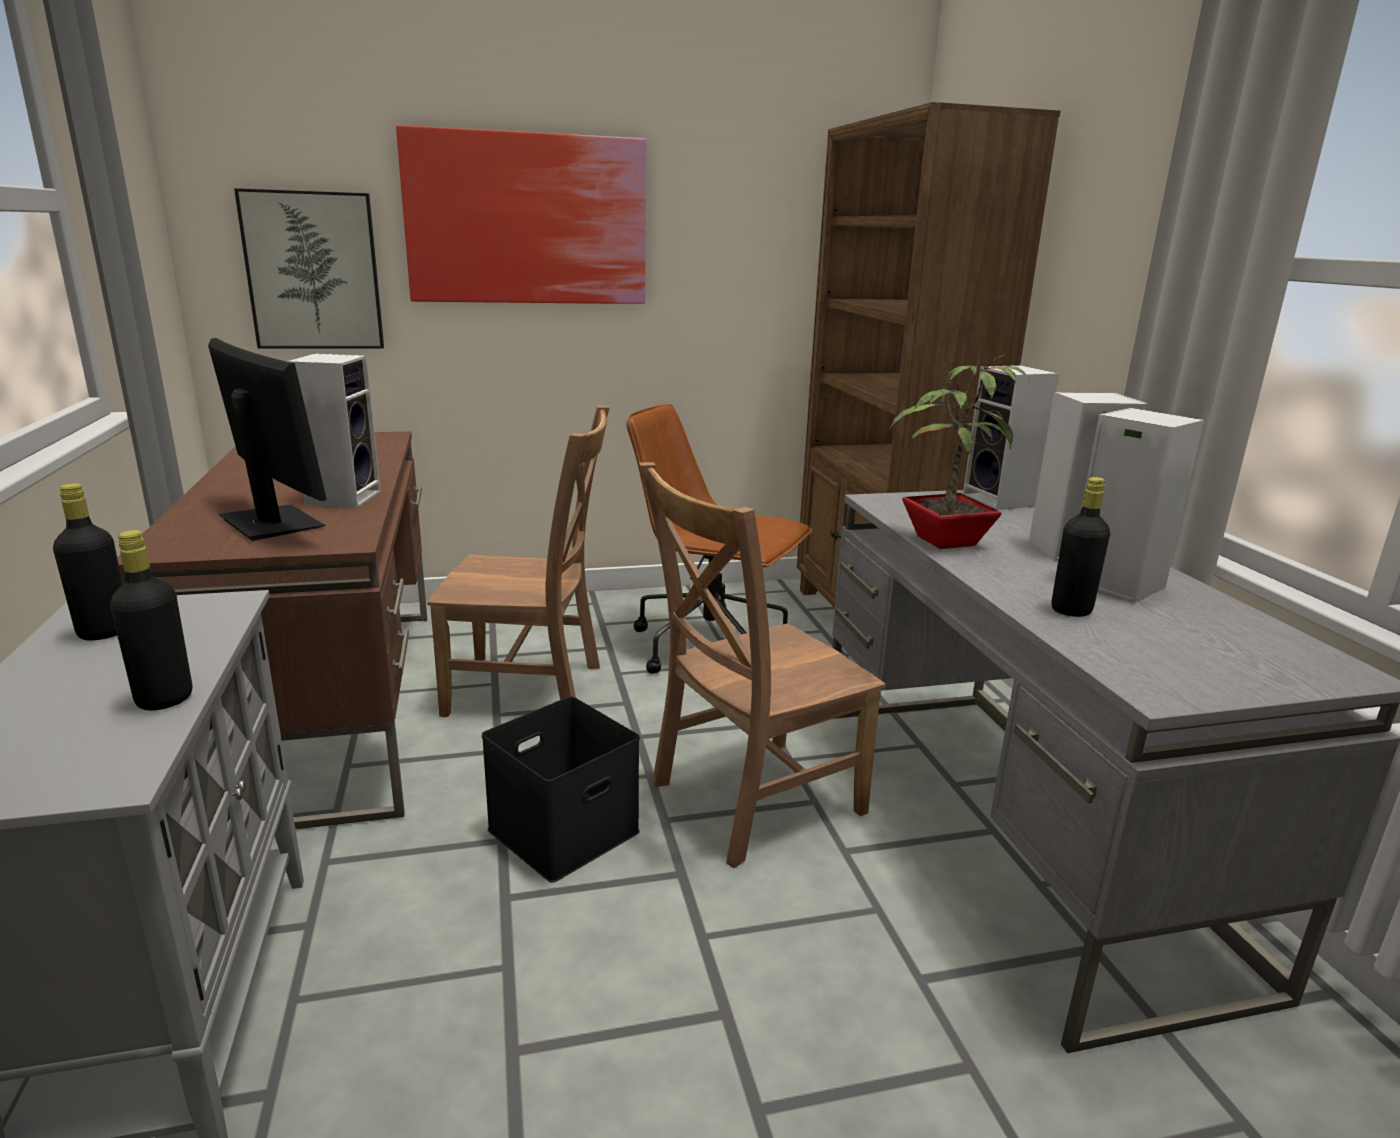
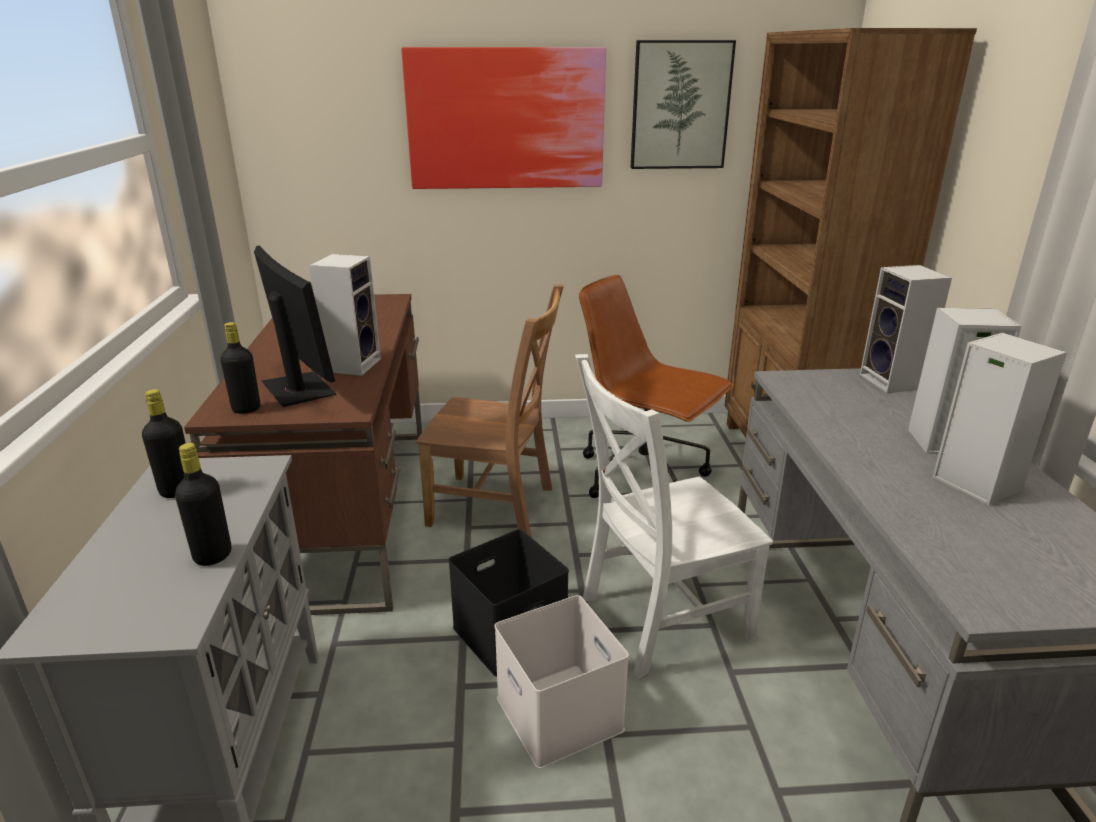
camera: 10 degrees right, 5 degrees up
picture [234,188,384,349] -> picture moved to [631,40,736,169]
brown chair [639,462,886,868] -> white chair [575,354,773,678]
potted plant [889,353,1030,549] -> none
black bottle [1052,477,1110,617] -> black bottle moved to [220,322,260,414]
none -> white storage box [495,595,629,769]

